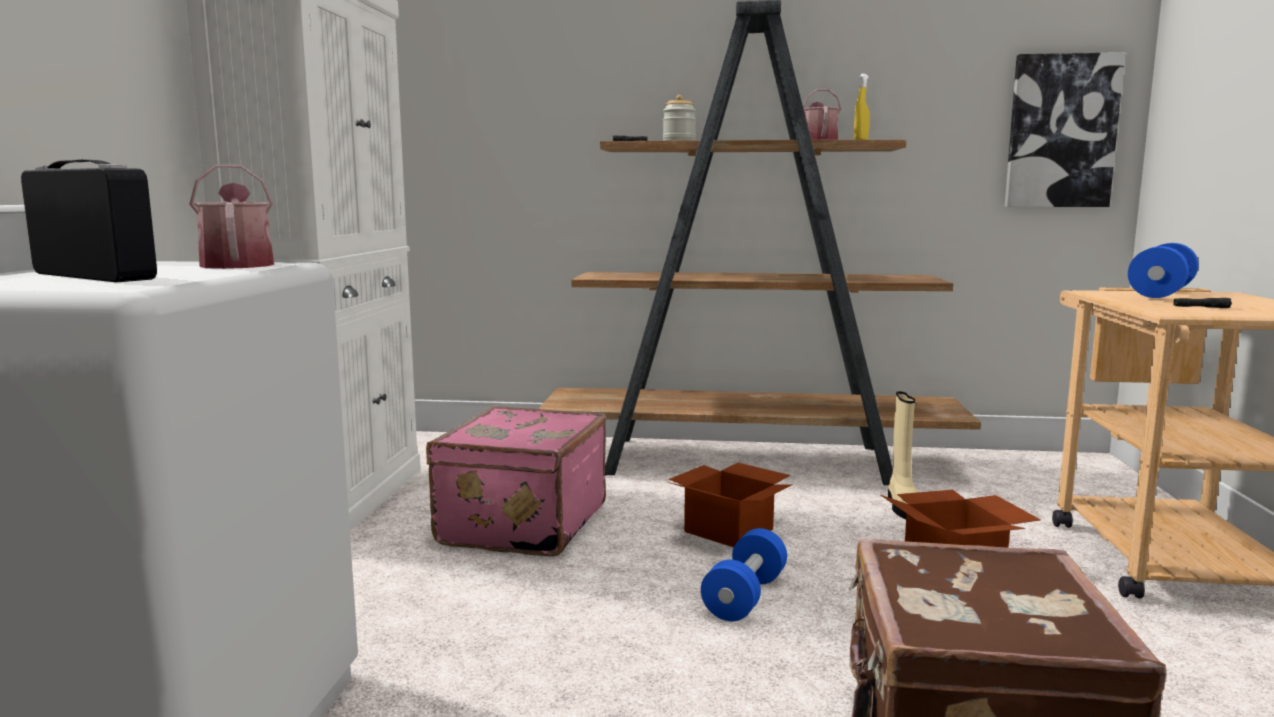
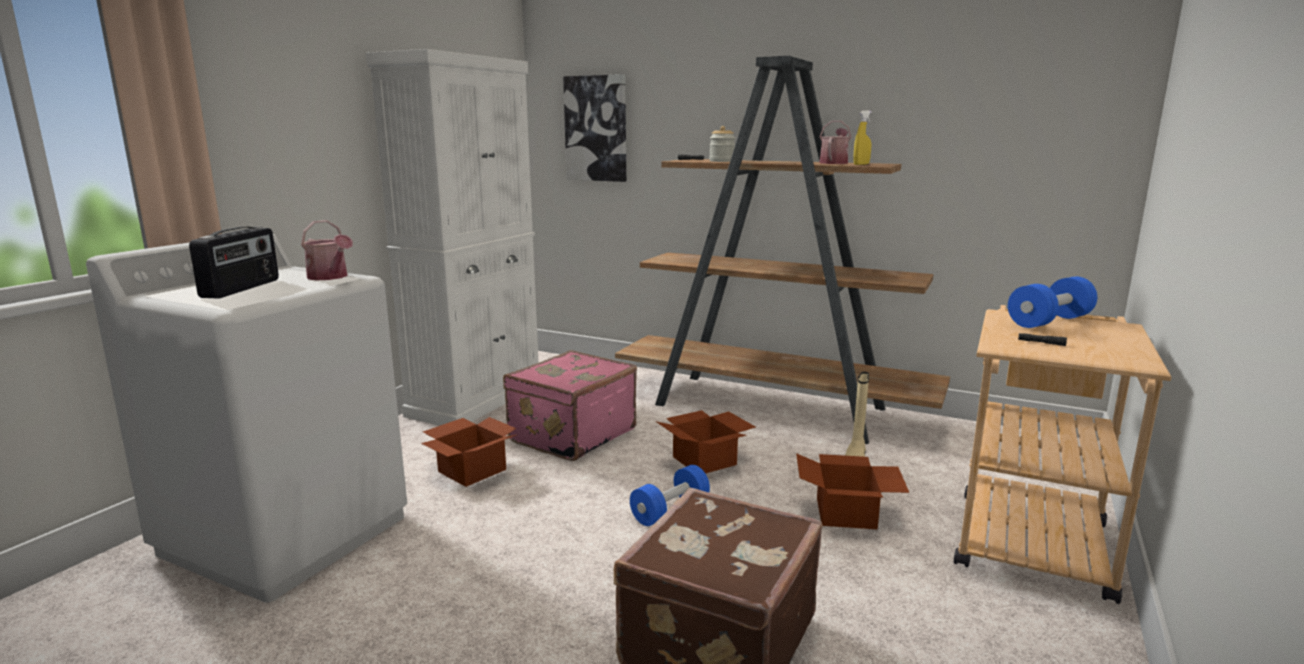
camera: 20 degrees right, 5 degrees up
radio [21,160,157,282] -> radio turned 45 degrees clockwise [189,226,279,299]
watering can [189,164,274,269] -> watering can turned 135 degrees clockwise [301,220,353,280]
picture [1005,52,1125,207] -> picture moved to [563,74,626,182]
none -> cardboard box [421,417,516,487]

